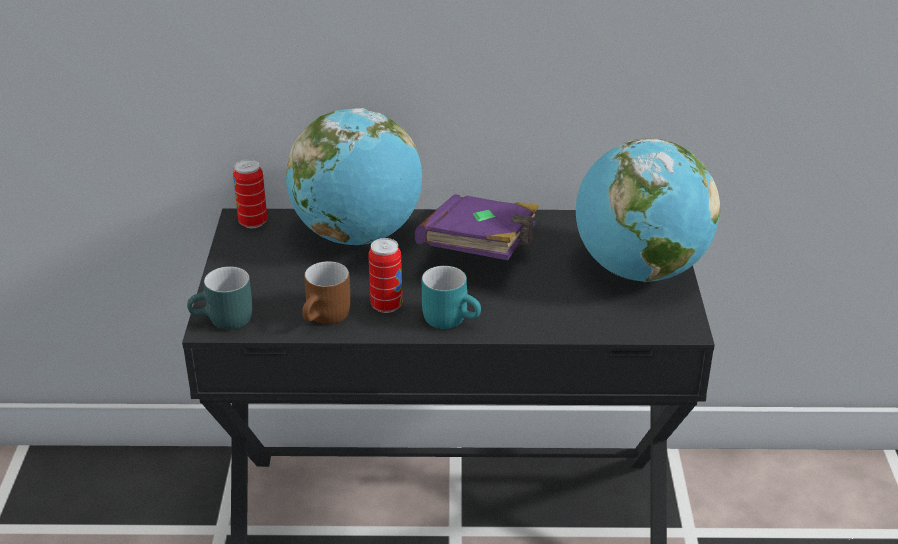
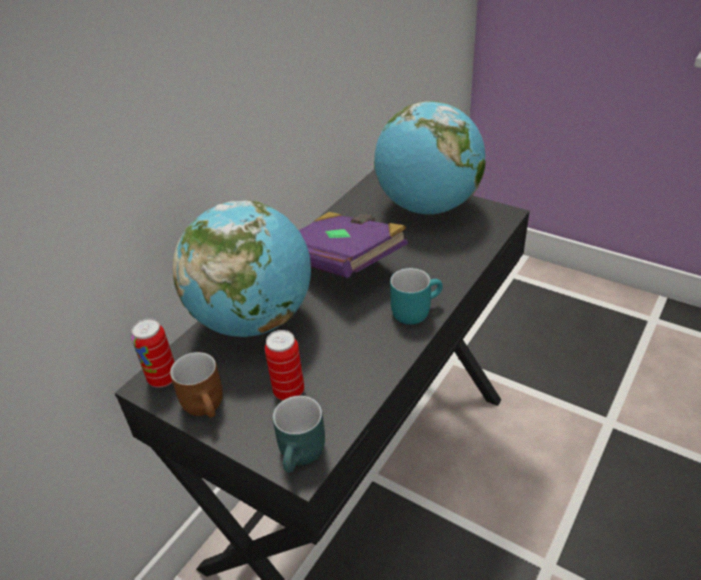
camera: 55 degrees left, 5 degrees up
brown mug [302,261,351,324] -> brown mug moved to [170,352,223,418]
can [368,238,402,313] -> can moved to [265,330,304,401]

